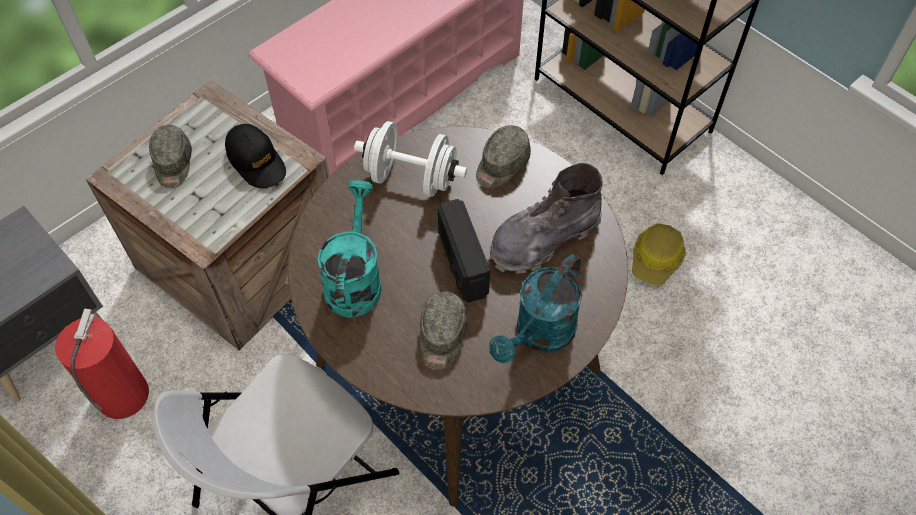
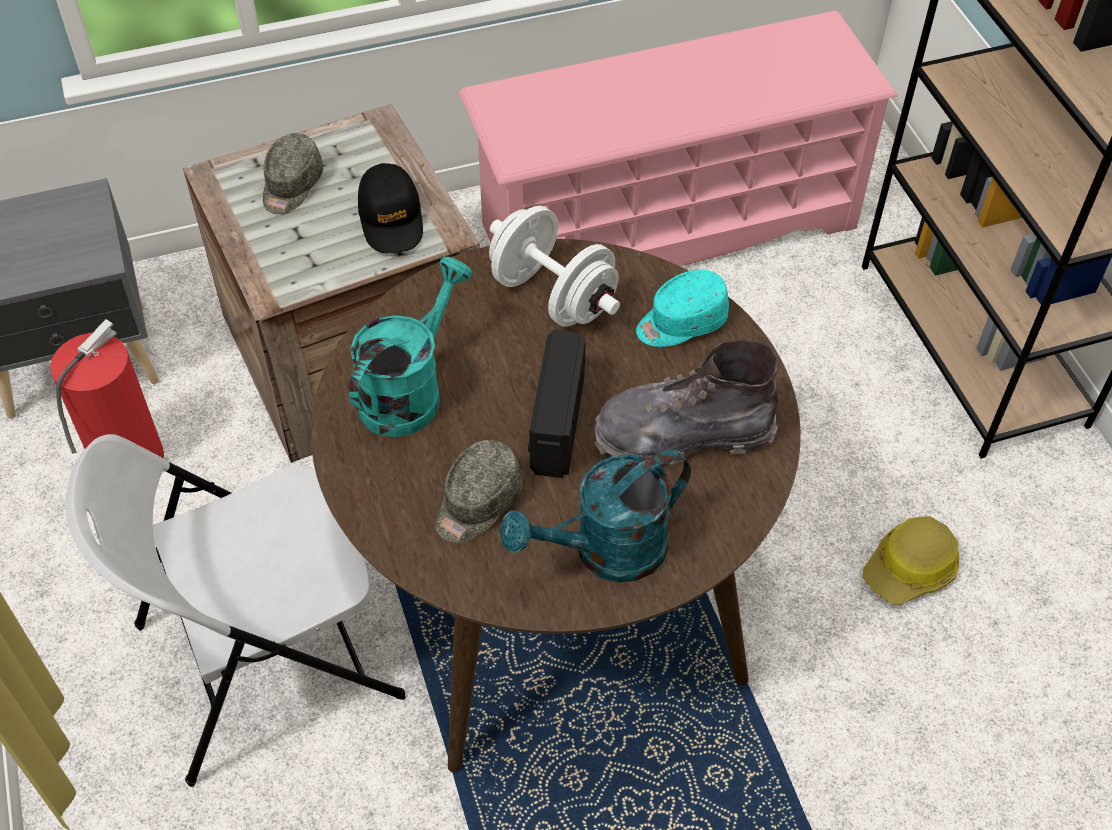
camera: 25 degrees right, 5 degrees down
grey cap [476,125,531,188] -> turquoise cap [636,269,729,347]

